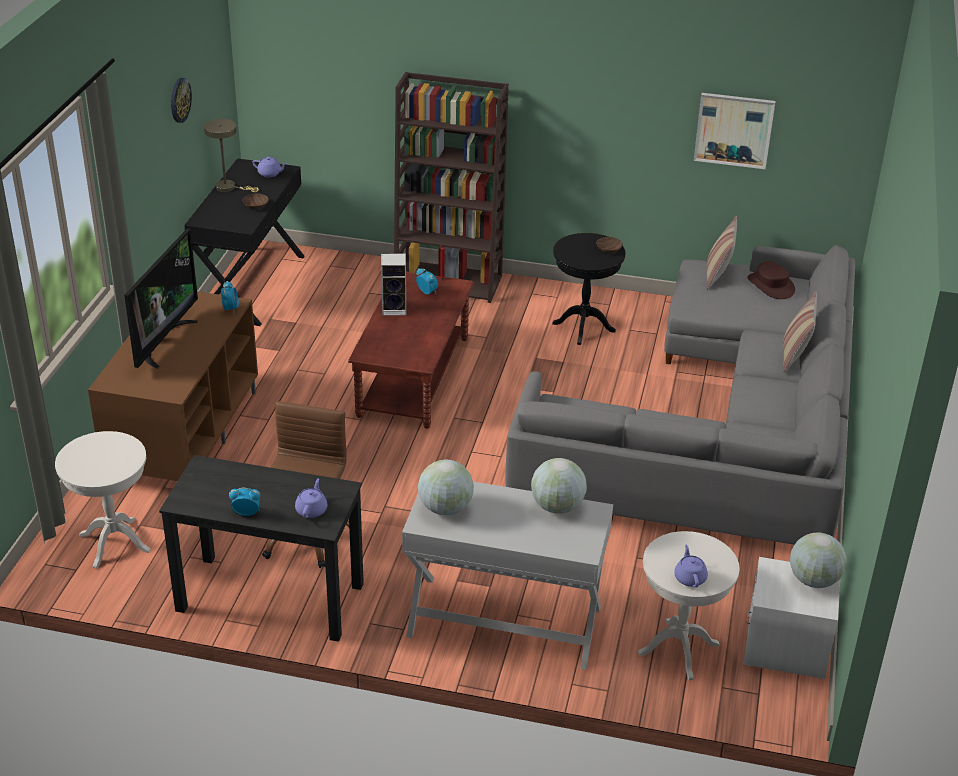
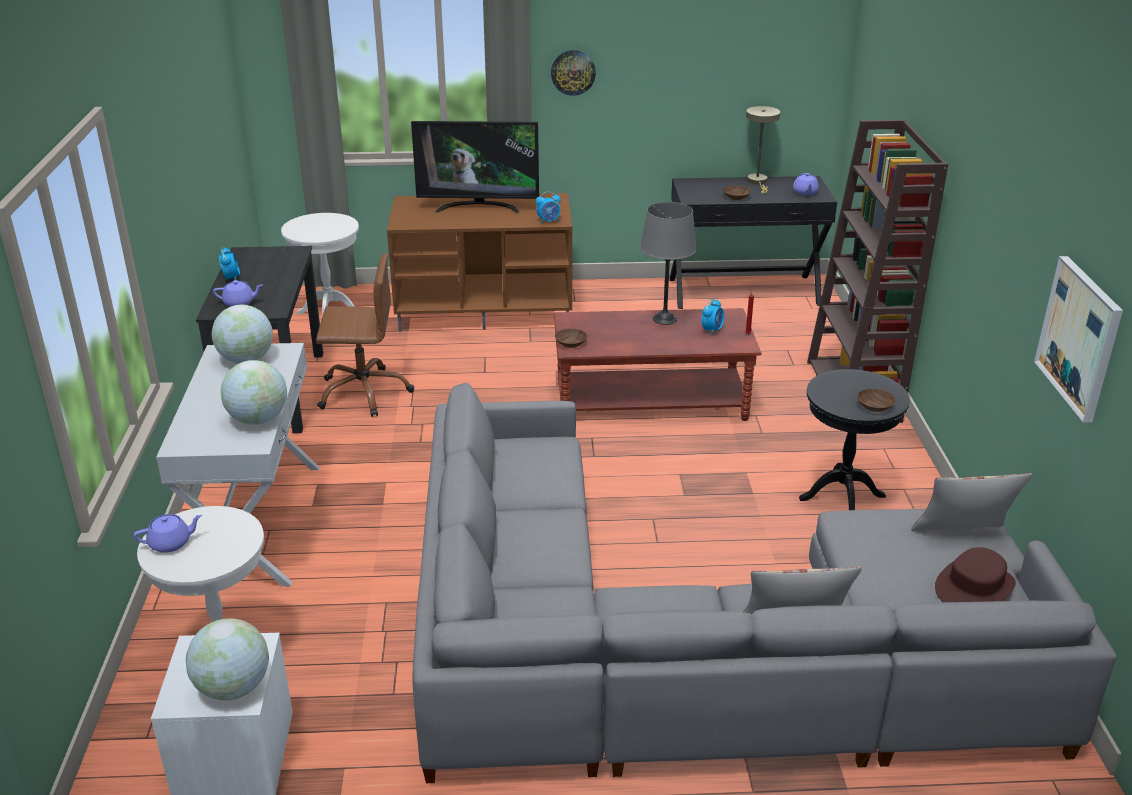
camera: 75 degrees right, 5 degrees down
wall clock [171,78,192,123] -> wall clock moved to [551,50,596,96]
speaker [381,253,406,316] -> grey table lamp [640,202,697,325]
none -> brown bowl [555,329,587,348]

